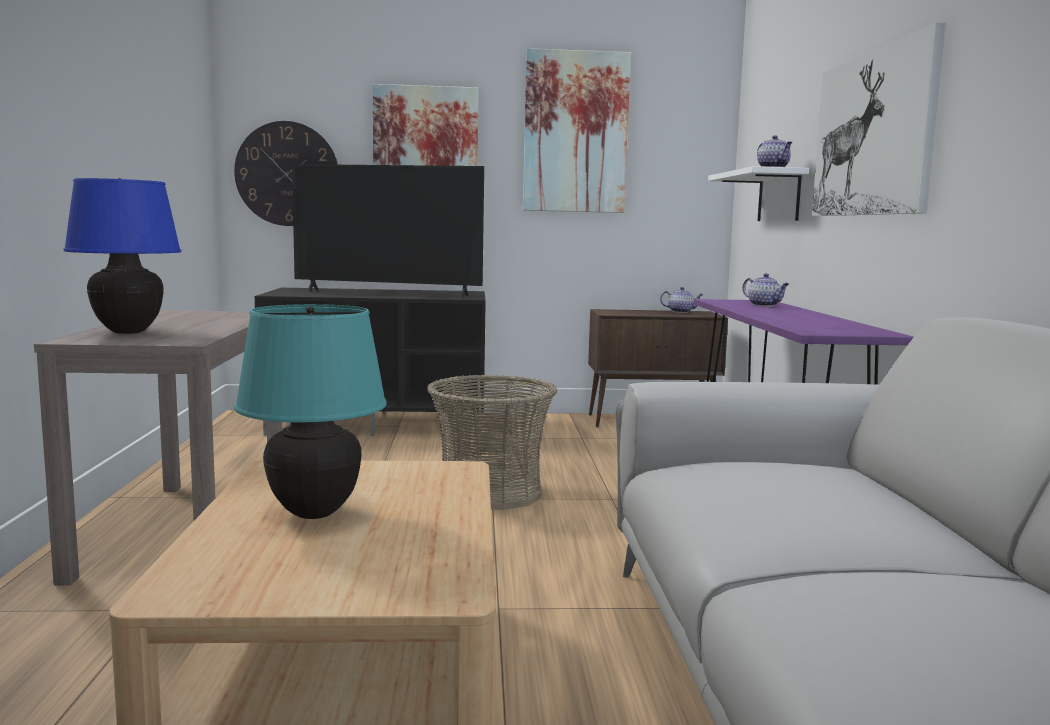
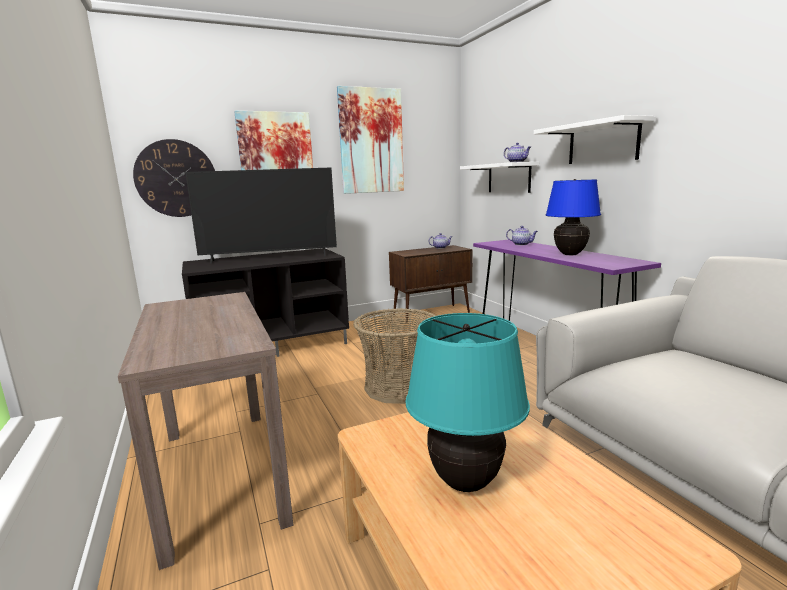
camera: 20 degrees left, 5 degrees up
blue table lamp [64,178,181,334] -> blue table lamp moved to [546,179,601,255]
picture [812,22,946,216] -> white shelf [534,115,656,164]

